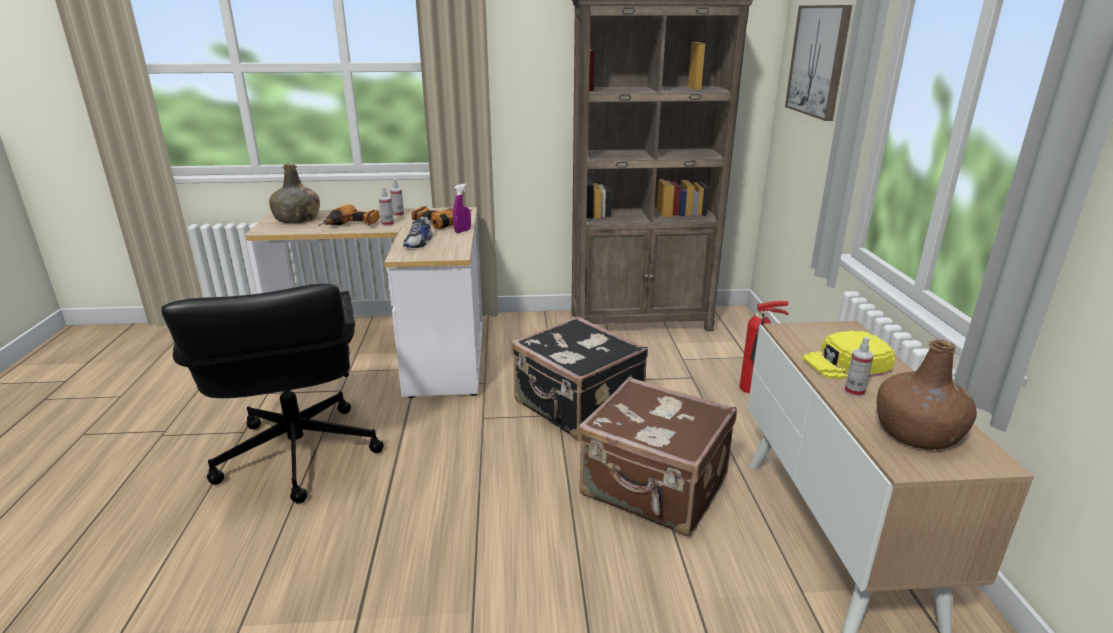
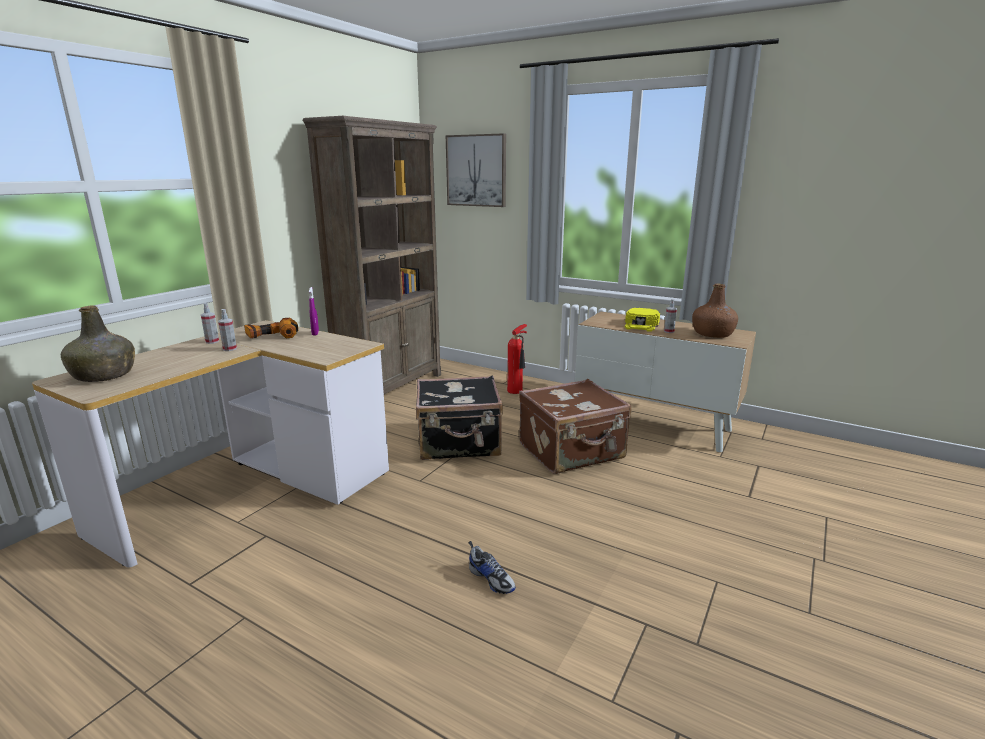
camera: 55 degrees left, 5 degrees down
black office chair [161,284,384,503] -> none
power drill [318,204,380,226] -> none
shoe [403,212,433,248] -> shoe moved to [469,541,516,594]

